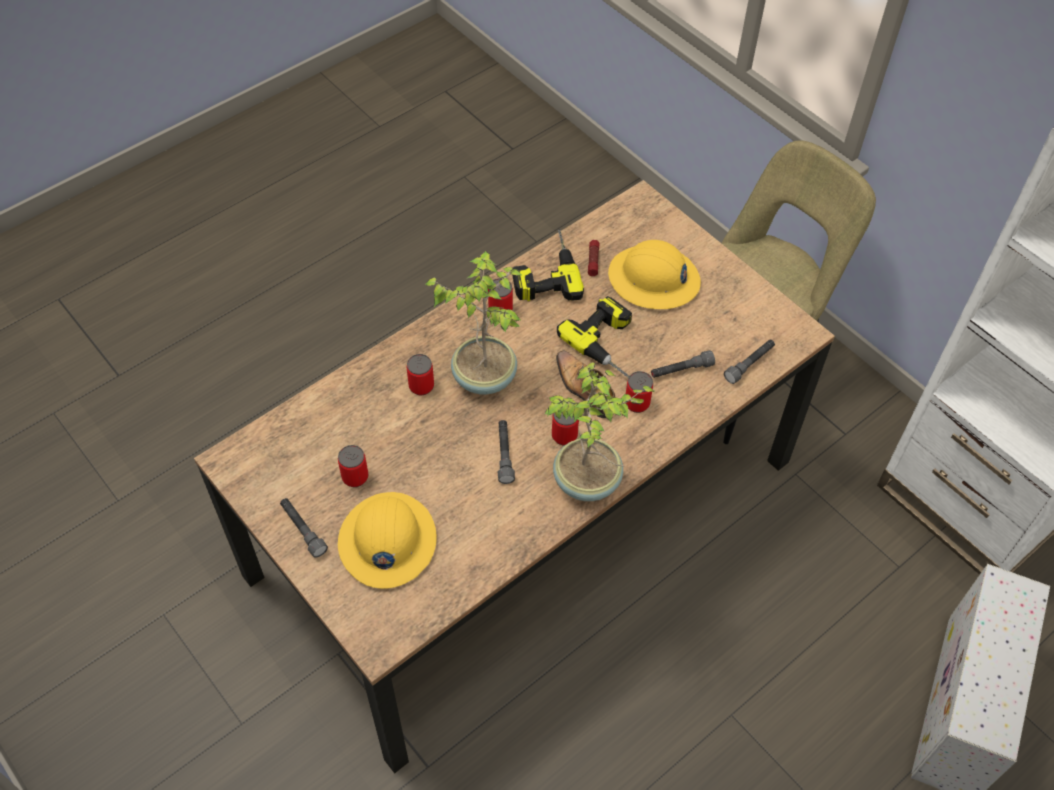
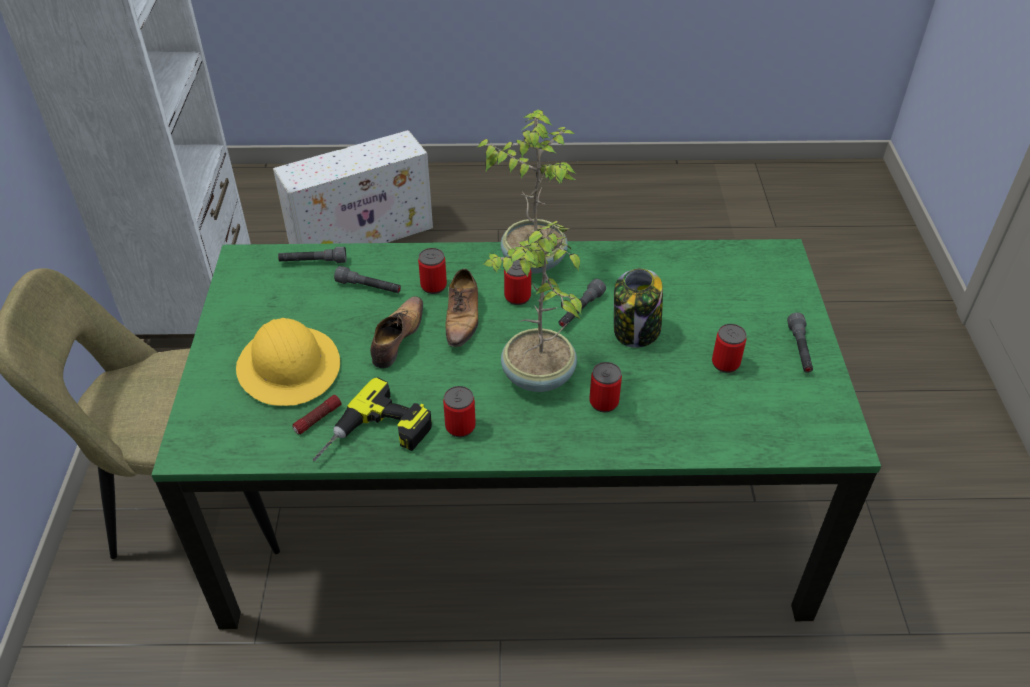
camera: 140 degrees left, 10 degrees down
brown dining table [194,180,835,774] -> green dining table [151,239,881,629]
yellow hard hat [338,492,437,589] -> none
power drill [557,296,632,378] -> shoe [370,296,423,368]
none -> jar [614,268,663,348]

